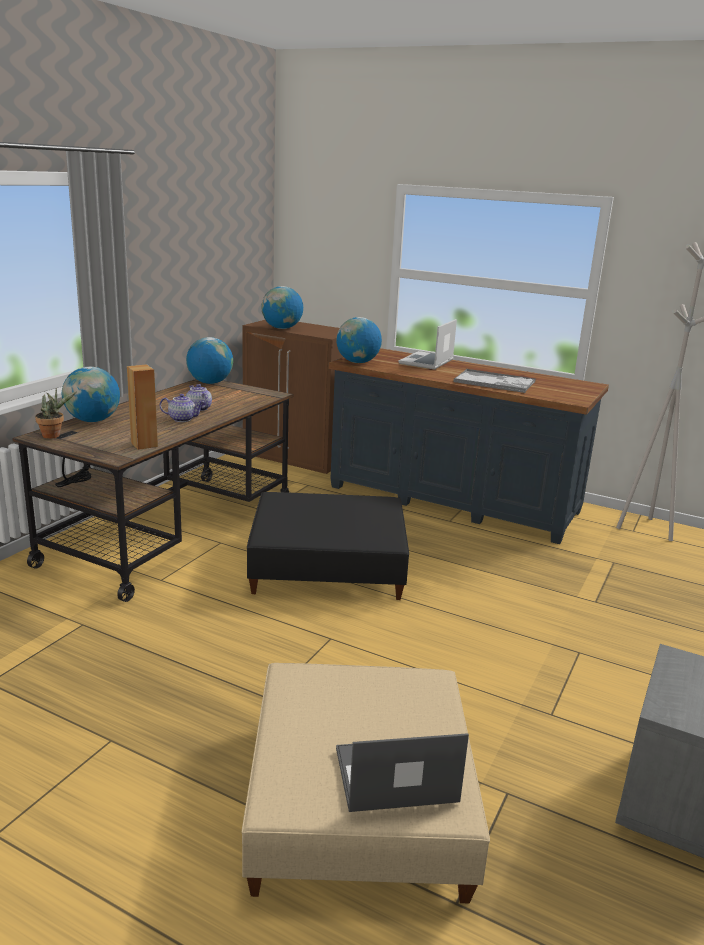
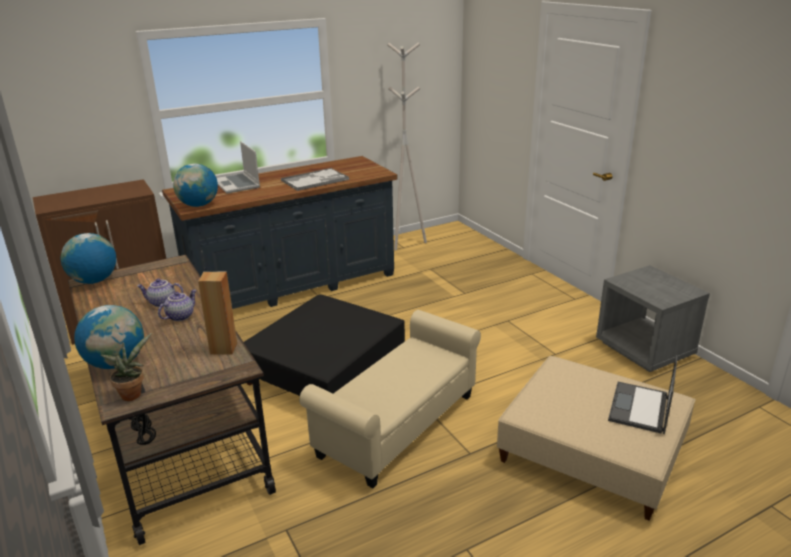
camera: 55 degrees left, 5 degrees up
globe [261,286,303,329] -> none
none -> beige ottoman [299,310,481,488]

